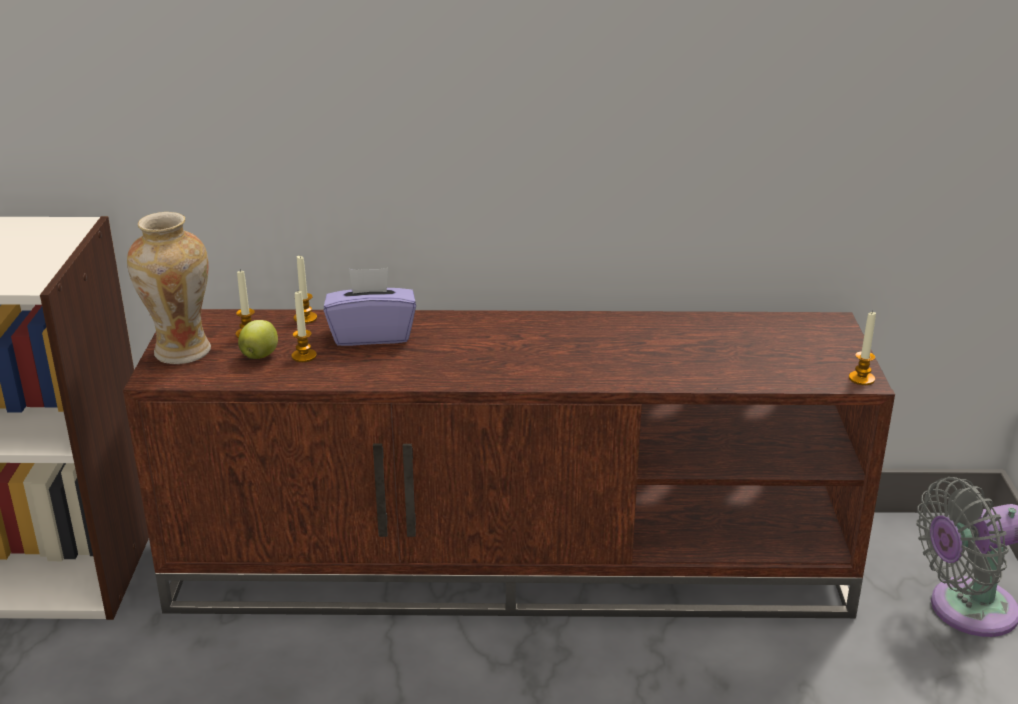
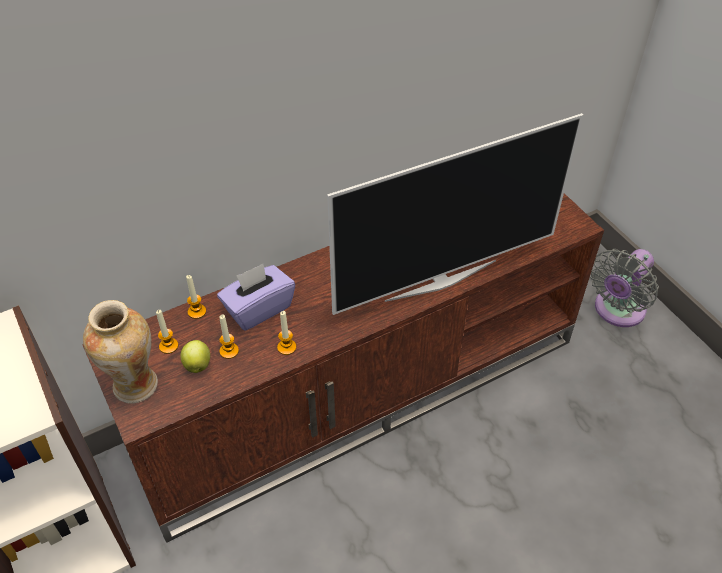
camera: 30 degrees left, 20 degrees up
candle [849,311,876,385] -> candle moved to [277,311,296,355]
none -> television [327,113,583,315]

